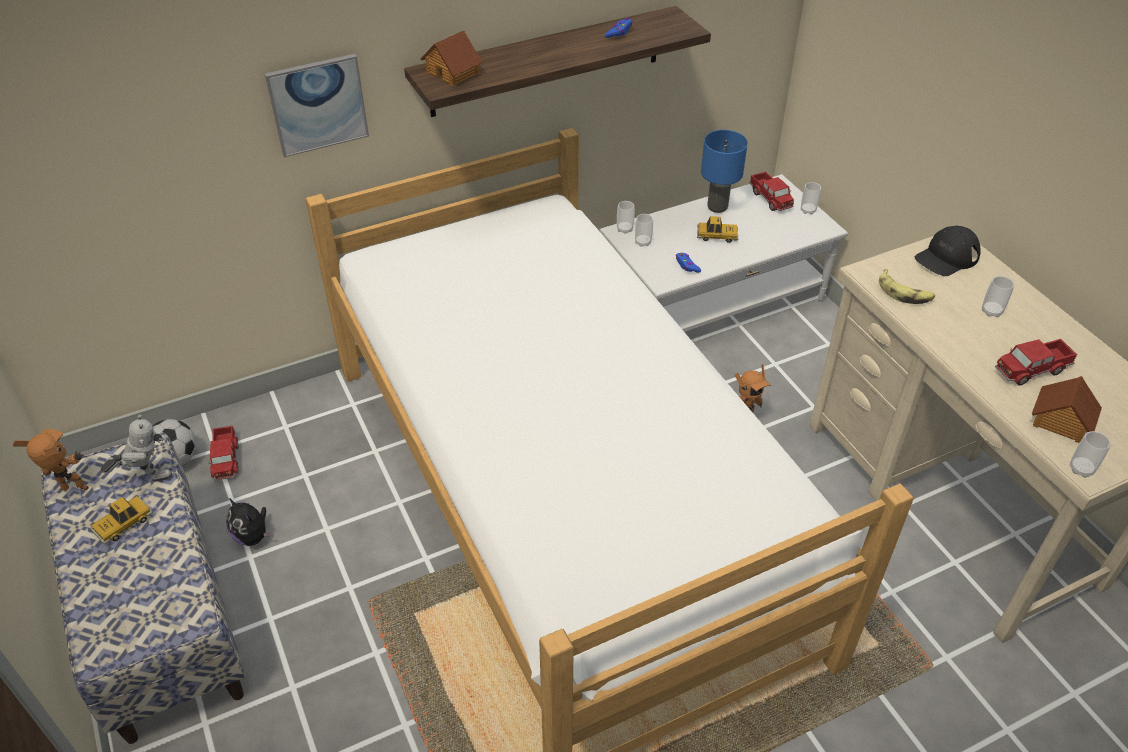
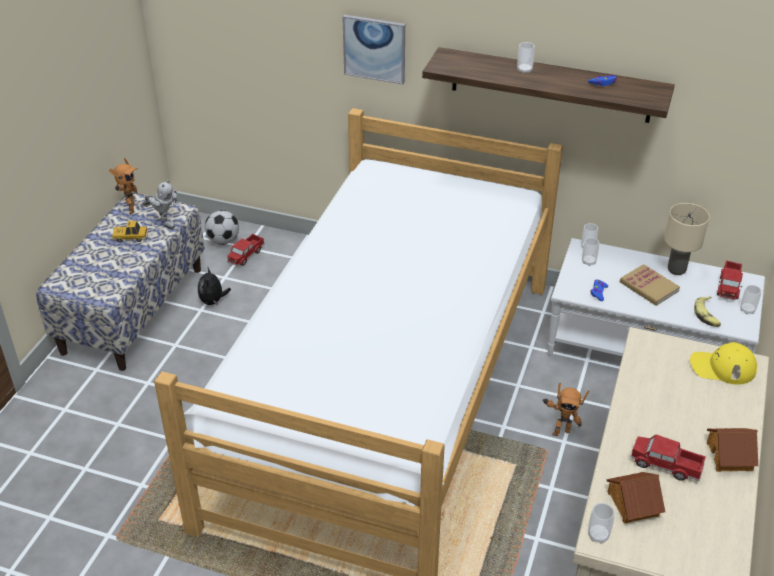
camera: 45 degrees right, 5 degrees down
toy robot [13,429,89,491] -> toy robot turned 45 degrees clockwise [109,158,138,215]
toy house [421,30,482,86] -> toy house moved to [707,428,758,472]
toy car [697,216,738,243] -> book [620,264,680,306]
blue table lamp [701,130,748,213] -> beige table lamp [664,203,709,275]
banana [879,269,935,304] -> banana moved to [694,296,721,327]
black cap [915,225,981,276] -> yellow cap [690,342,757,385]
cup [982,276,1014,317] -> cup moved to [517,42,535,74]

